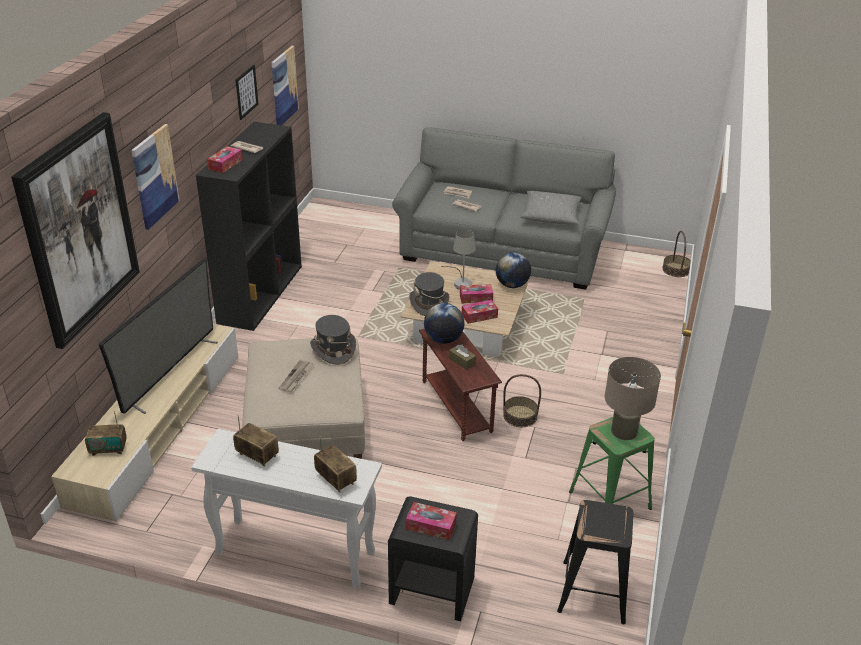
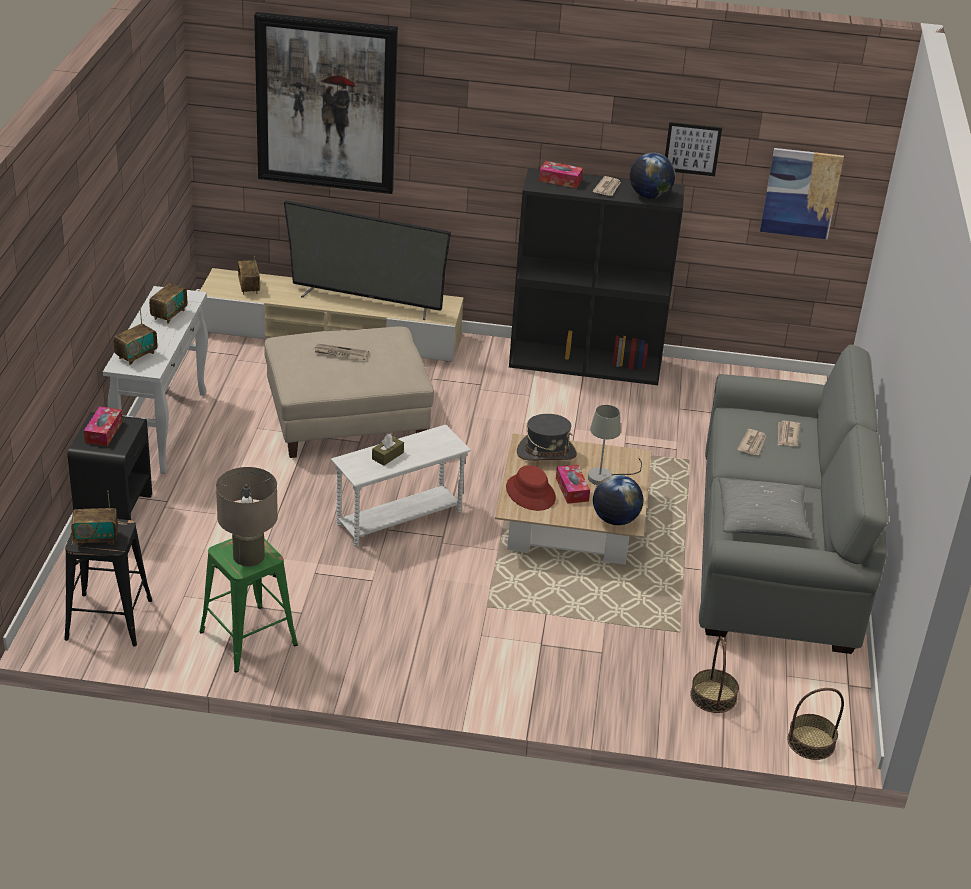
camera: 80 degrees right, 0 degrees up
picture [131,124,179,230] -> none
grey hat [310,315,356,365] -> none
brown side table [419,329,502,441] -> white side table [331,425,471,547]
globe [424,303,465,344] -> globe moved to [630,153,675,199]
tissue box [462,300,498,324] -> red hat [506,465,556,511]
basket [503,374,541,427] -> basket moved to [690,636,739,713]
none -> radio [71,491,118,546]

